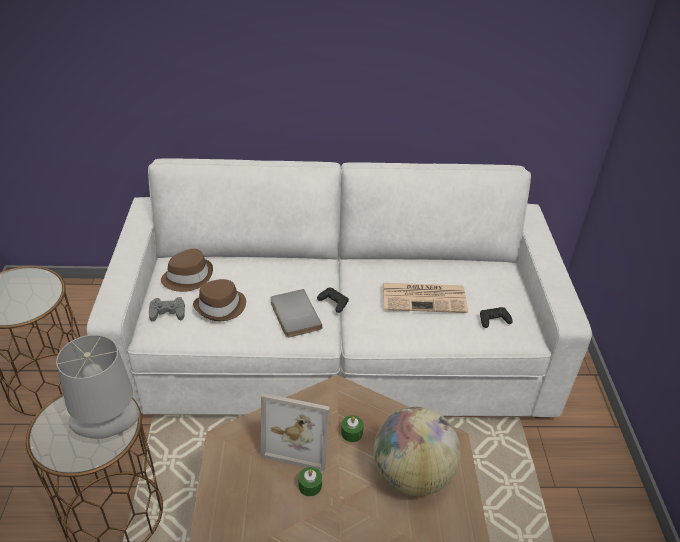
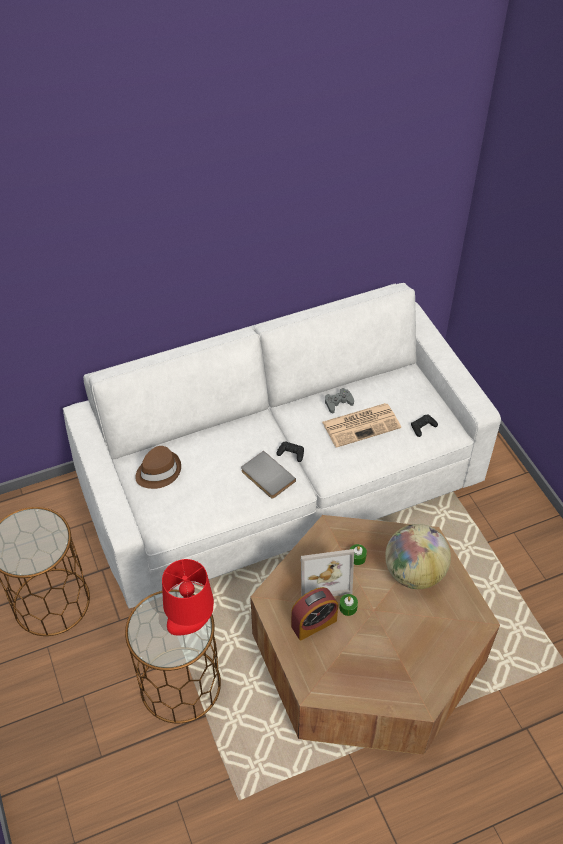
camera: 20 degrees left, 10 degrees up
grey table lamp [56,335,139,439] -> red table lamp [162,559,214,635]
grey game controller [149,297,185,321] -> grey game controller moved to [325,388,354,413]
brown hat [193,279,246,321] -> none
none -> alarm clock [291,587,338,640]

